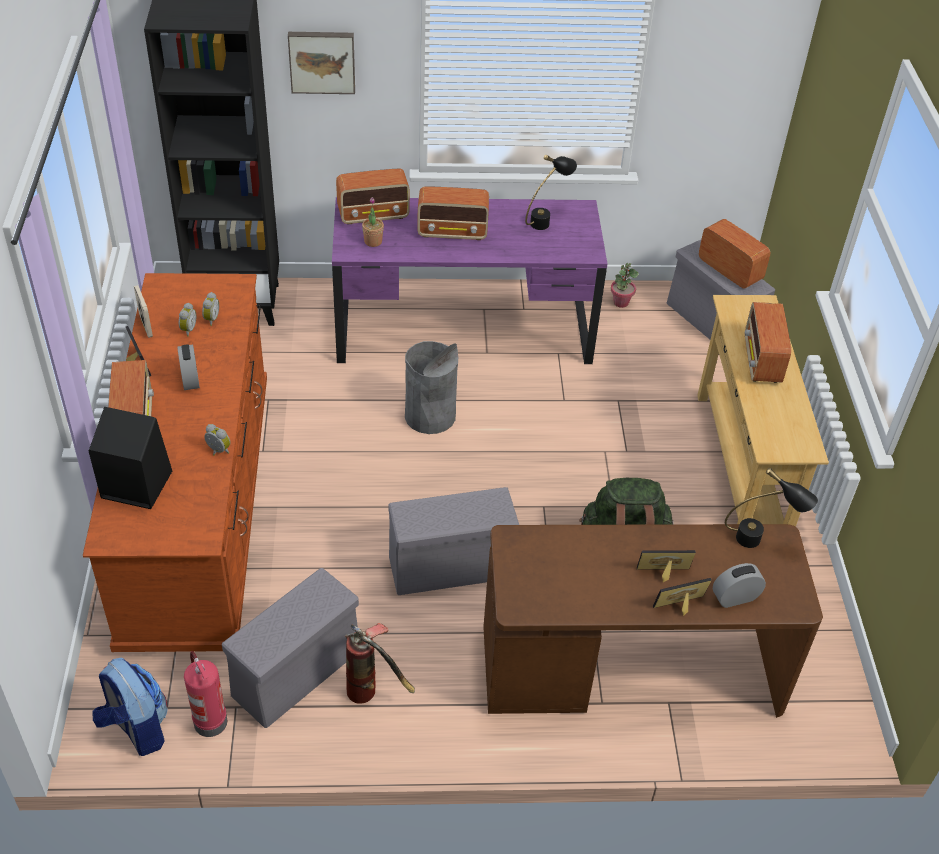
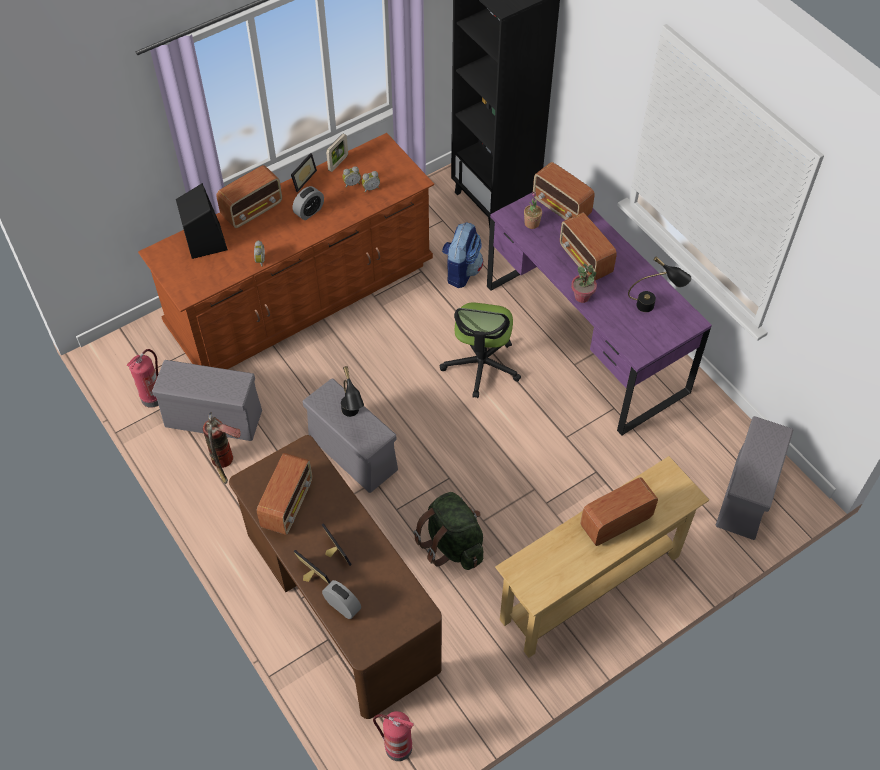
camera: 60 degrees right, 10 degrees up
backpack [92,658,168,756] -> backpack moved to [442,222,483,288]
picture [288,32,355,94] -> none
grey trash can [405,341,458,434] -> office chair [440,302,521,398]
potted plant [611,263,639,308] -> potted plant moved to [571,264,597,303]
radio [699,219,770,288] -> radio moved to [257,453,313,535]
black table lamp [725,468,818,548] -> black table lamp moved to [341,366,364,417]
none -> fire extinguisher [373,711,414,761]

